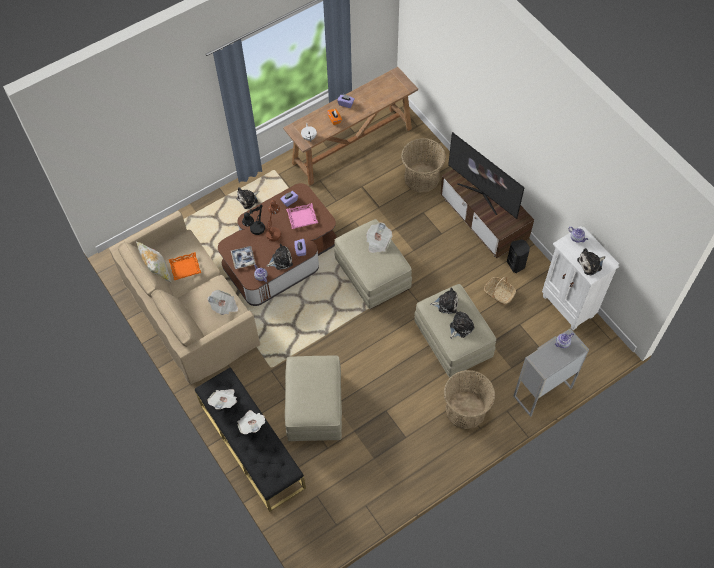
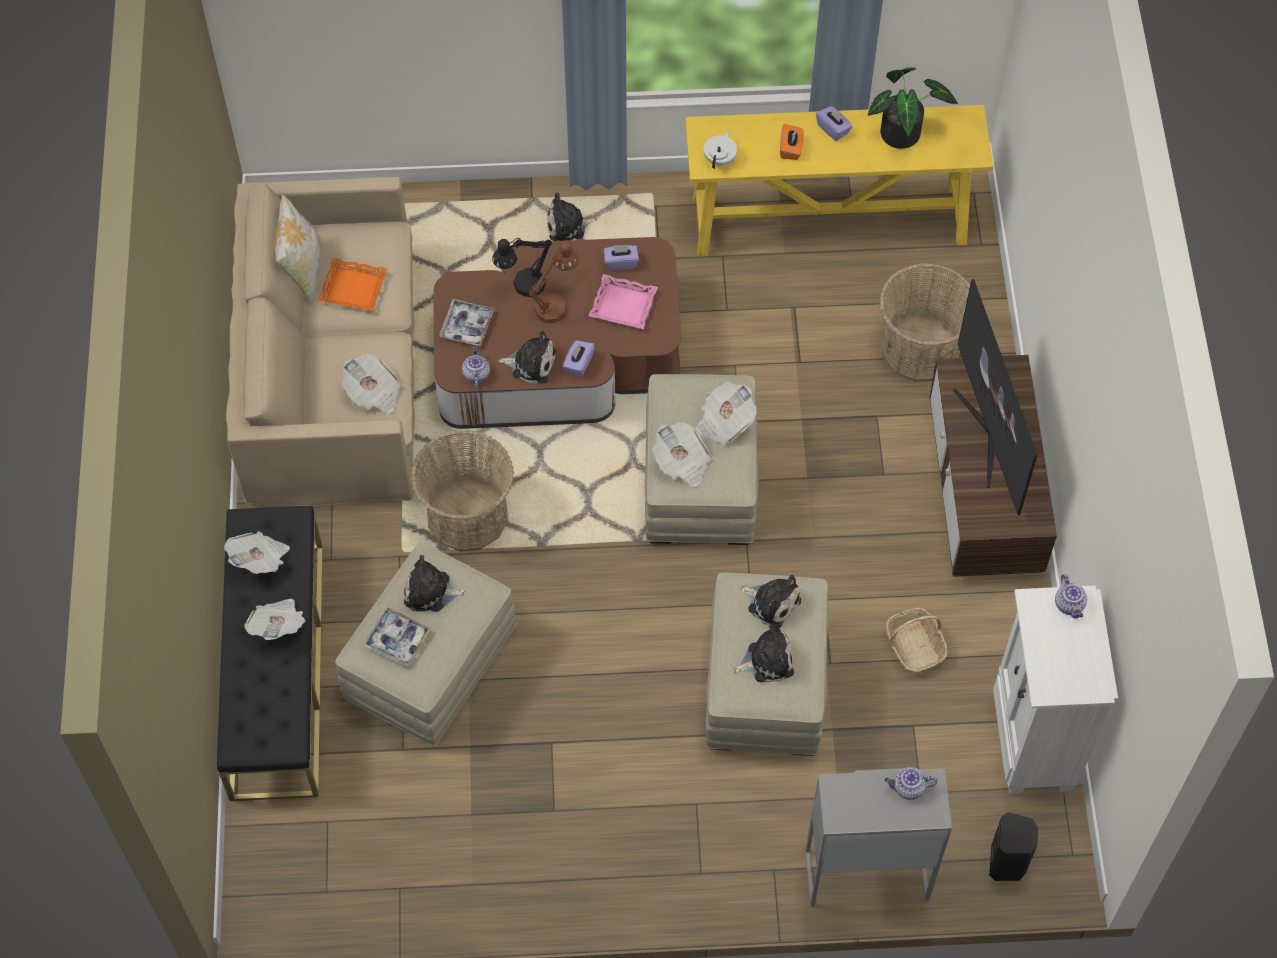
camera: 30 degrees right, 0 degrees up
brown console table [283,67,418,186] -> yellow console table [685,105,994,256]
basket [444,370,495,429] -> basket moved to [411,430,514,552]
black speaker [507,239,530,273] -> black speaker moved to [989,812,1038,881]
plush toy [577,248,605,275] -> plush toy moved to [404,555,466,612]
none -> tray [363,607,431,666]
none -> newspaper [652,422,712,487]
none -> potted plant [868,67,958,149]

